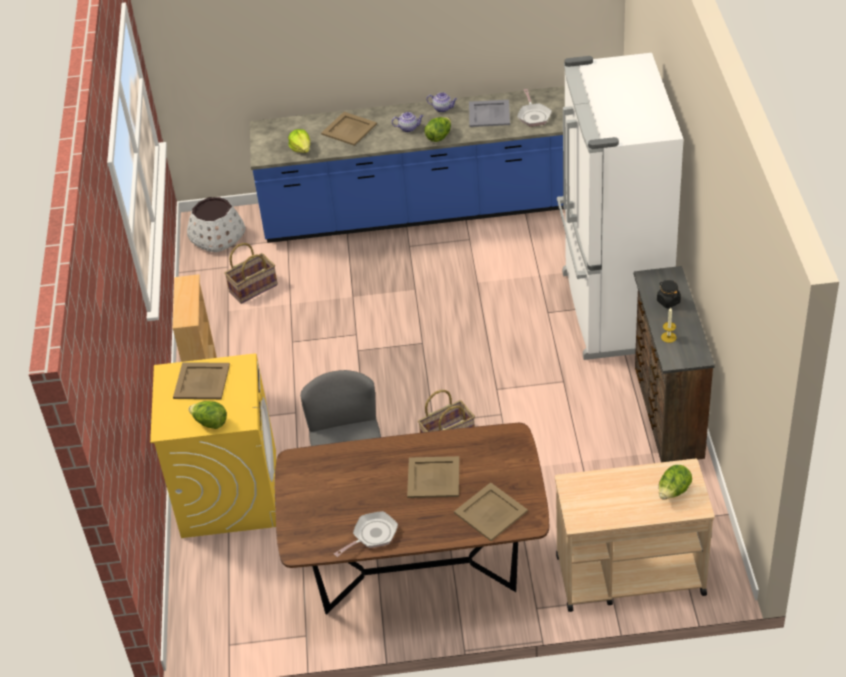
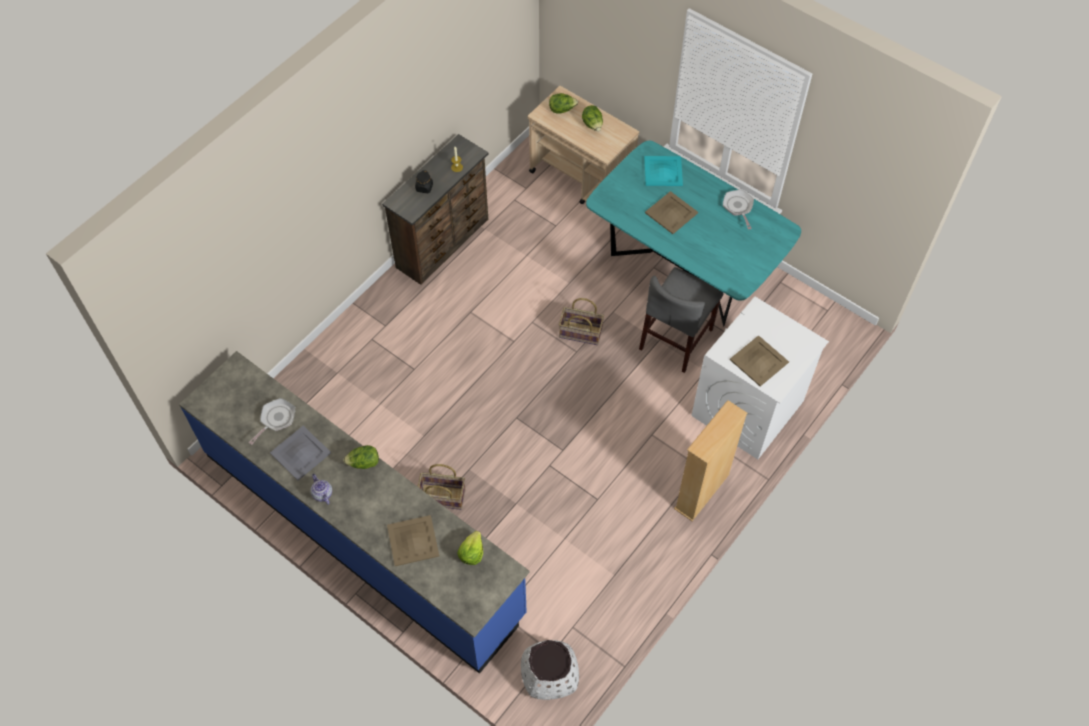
camera: 140 degrees left, 15 degrees up
yellow washing machine [150,353,276,538] -> white washing machine [692,297,829,459]
lettuce [189,401,227,429] -> lettuce moved to [582,105,603,131]
basket [224,243,278,304] -> basket moved to [418,464,465,510]
brown dining table [275,423,549,615] -> turquoise dining table [586,141,801,326]
frying pan [334,511,398,557] -> frying pan turned 75 degrees clockwise [723,190,754,229]
teapot [392,112,424,132] -> none
beige tray [454,482,528,541] -> turquoise tray [644,156,683,186]
white fridge [557,53,683,360] -> none

